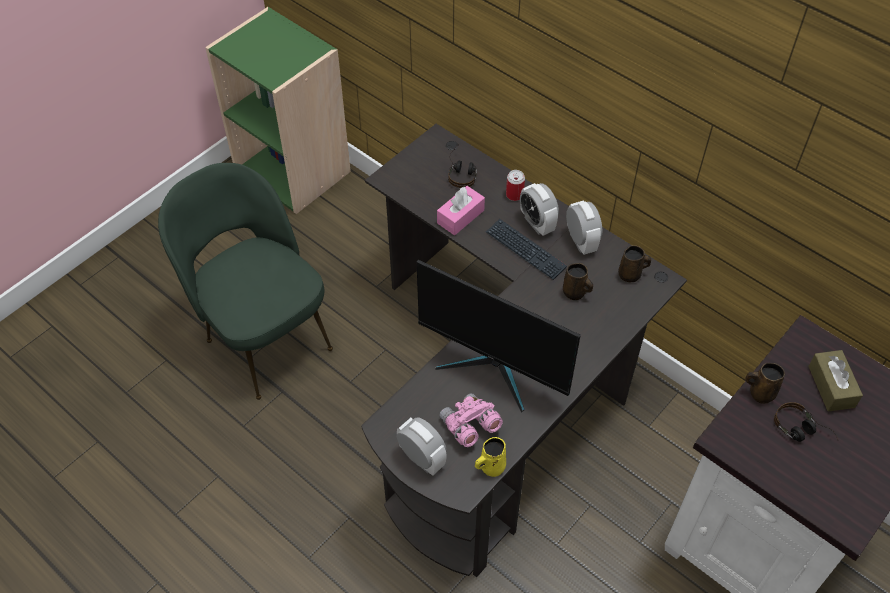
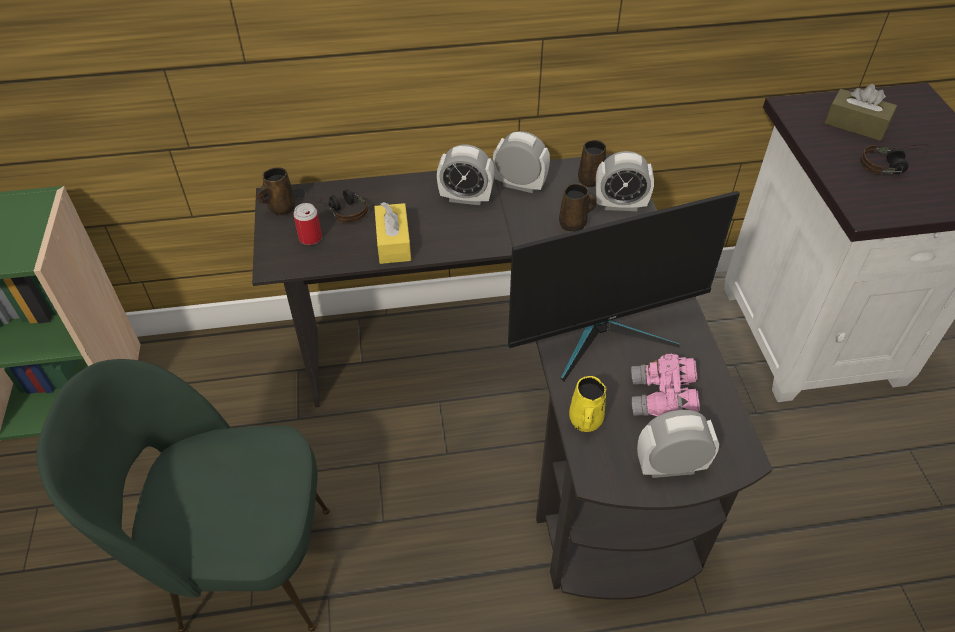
camera: 50 degrees left, 5 degrees down
pink tissue box [437,186,485,235] -> yellow tissue box [374,202,411,264]
yellow mug [475,437,506,477] -> yellow mug moved to [569,376,606,432]
keyboard [486,219,567,280] -> none
can [506,170,525,201] -> can moved to [293,203,322,245]
brown mug [745,363,785,404] -> brown mug moved to [256,167,295,215]
none -> alarm clock [596,151,654,211]

